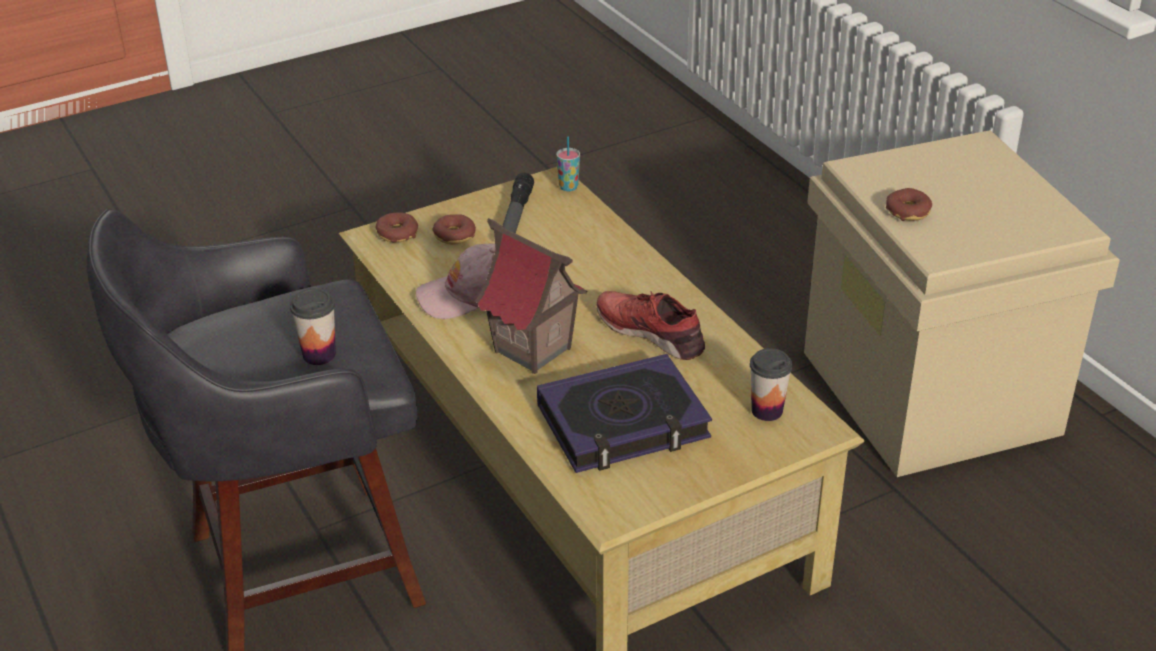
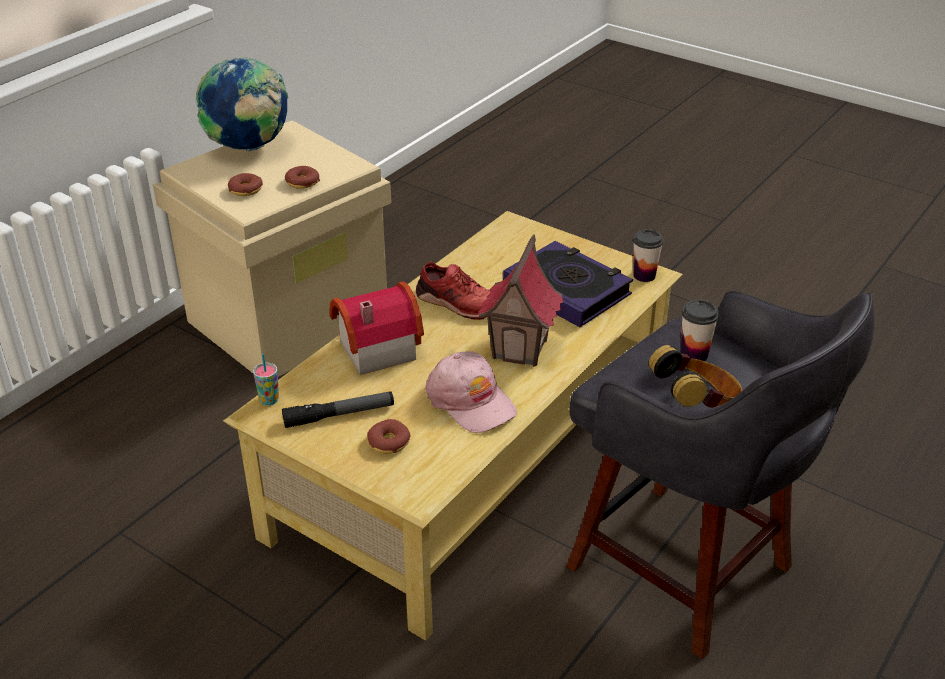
camera: 115 degrees left, 0 degrees up
donut [376,212,418,242] -> donut moved to [228,173,263,196]
red shoe [596,291,705,360] -> red shoe turned 75 degrees counterclockwise [416,262,490,320]
cup [750,348,792,421] -> cup moved to [633,229,664,282]
none -> globe [196,58,289,151]
none -> toy house [329,281,424,375]
none -> headphones [649,345,742,408]

